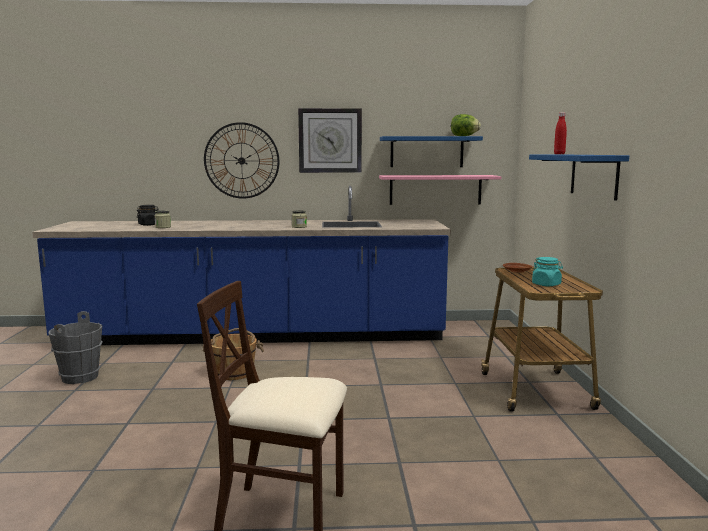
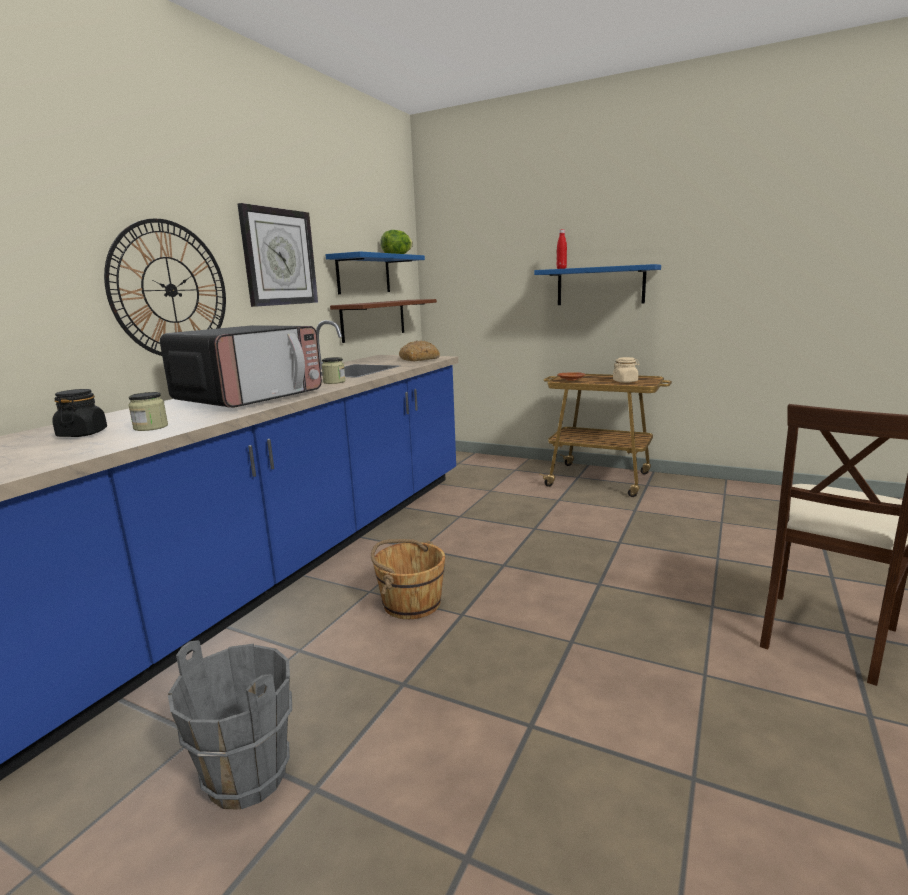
camera: 60 degrees left, 5 degrees up
pink shelf [379,175,501,205] -> brown shelf [330,299,437,343]
turquoise jar [532,257,563,286] -> beige jar [613,357,639,383]
none -> microwave [160,325,322,408]
none -> bread [399,341,440,361]

